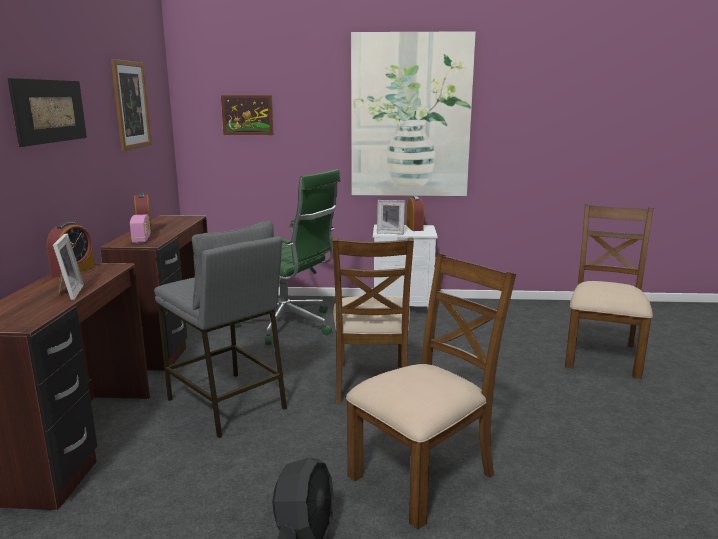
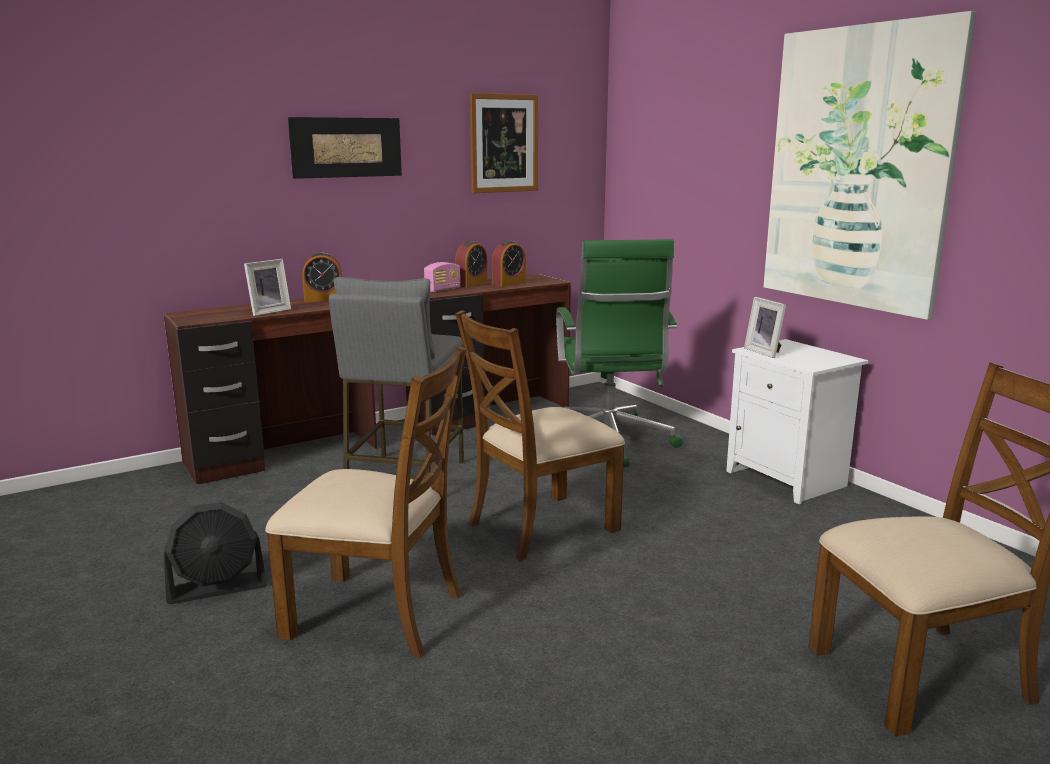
camera: 55 degrees right, 0 degrees up
picture [221,95,273,135] -> none
alarm clock [406,196,424,231] -> alarm clock moved to [492,240,526,287]

